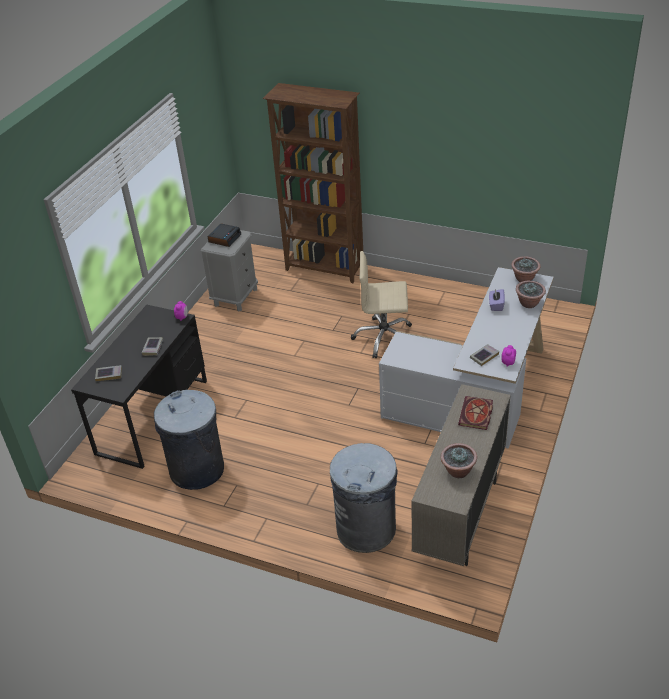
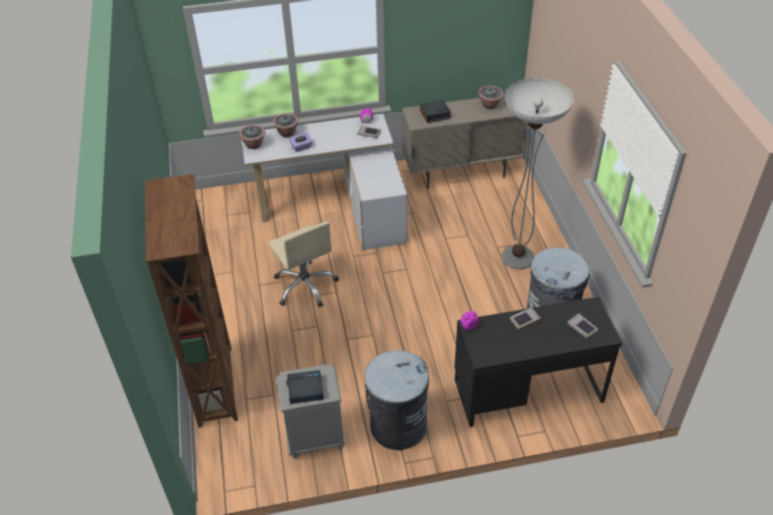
camera: 125 degrees left, 5 degrees up
grey trash can [330,443,398,553] -> grey trash can moved to [364,350,429,450]
book [458,396,493,430] -> alarm clock [420,100,451,123]
none -> floor lamp [502,78,574,269]

